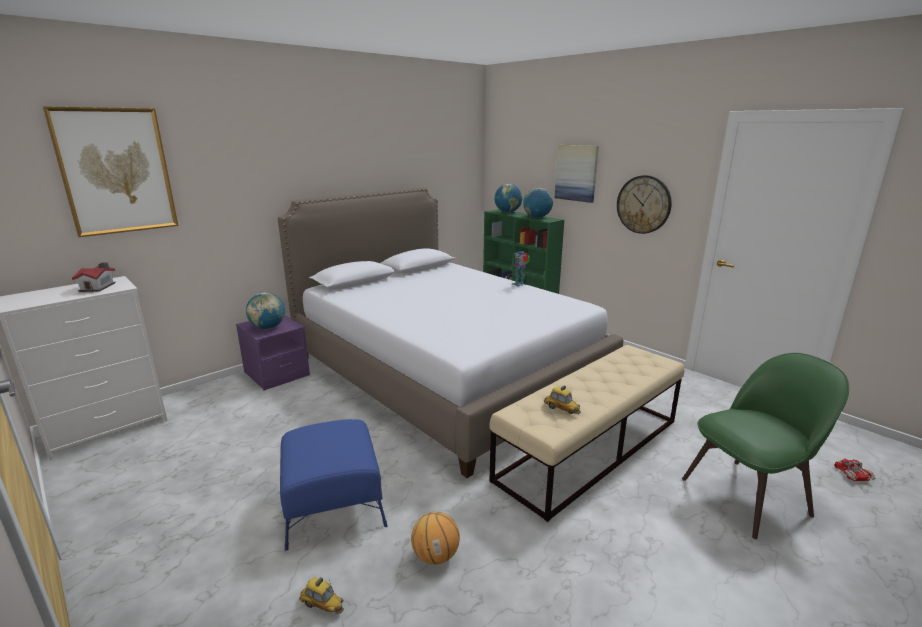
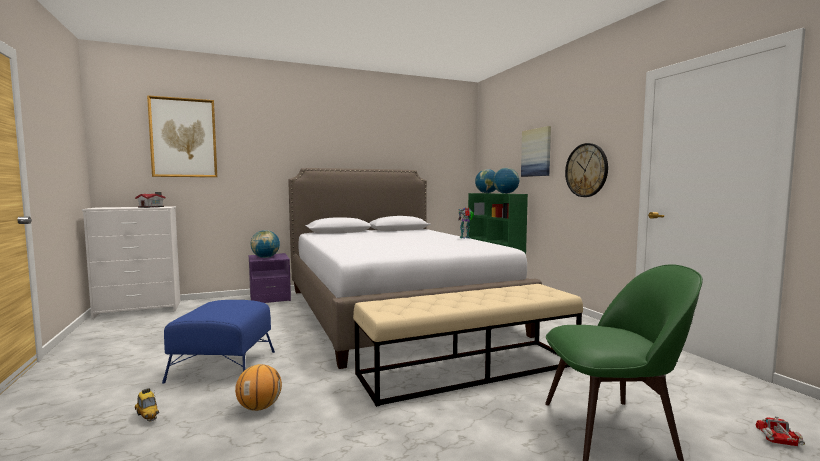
camera: 20 degrees right, 15 degrees down
toy car [544,385,580,414] -> none

